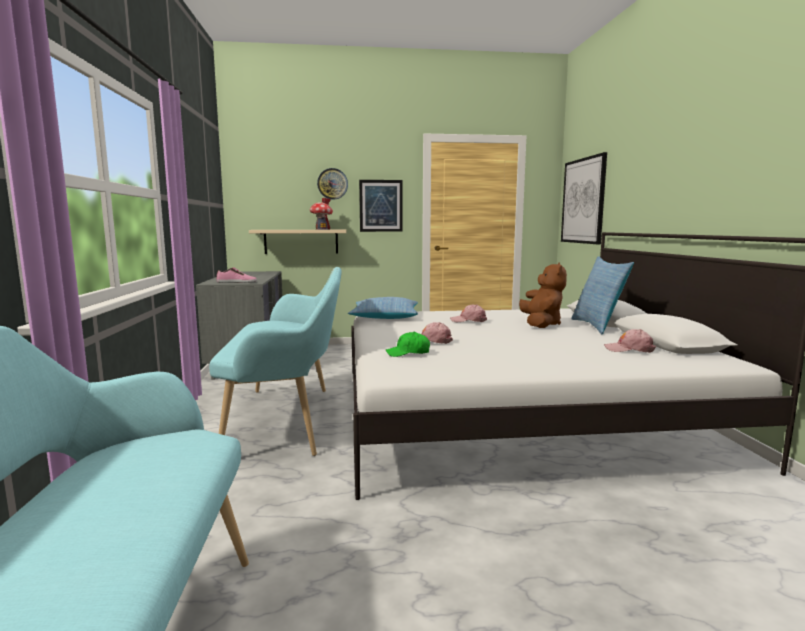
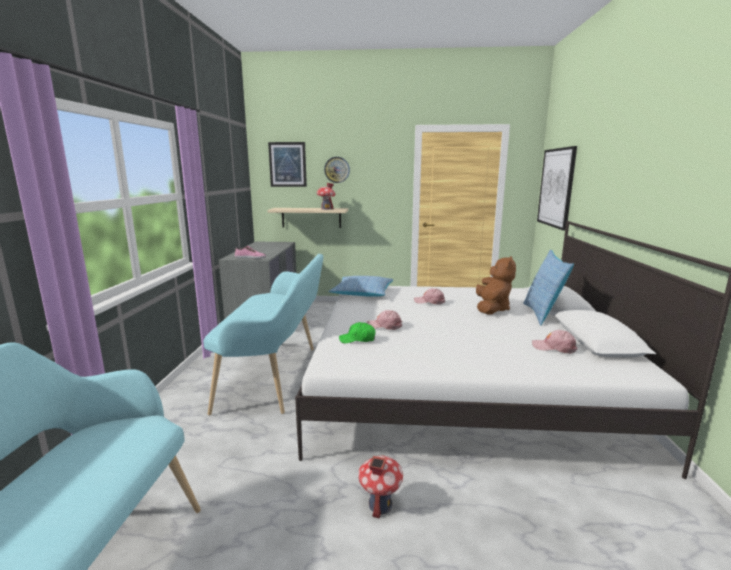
camera: 10 degrees right, 5 degrees up
picture [359,180,403,232] -> picture moved to [268,142,307,187]
none -> toy house [358,456,403,519]

